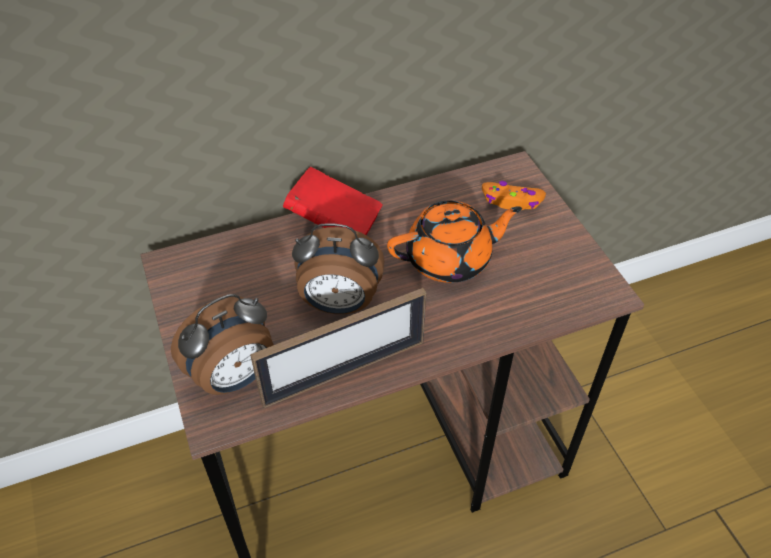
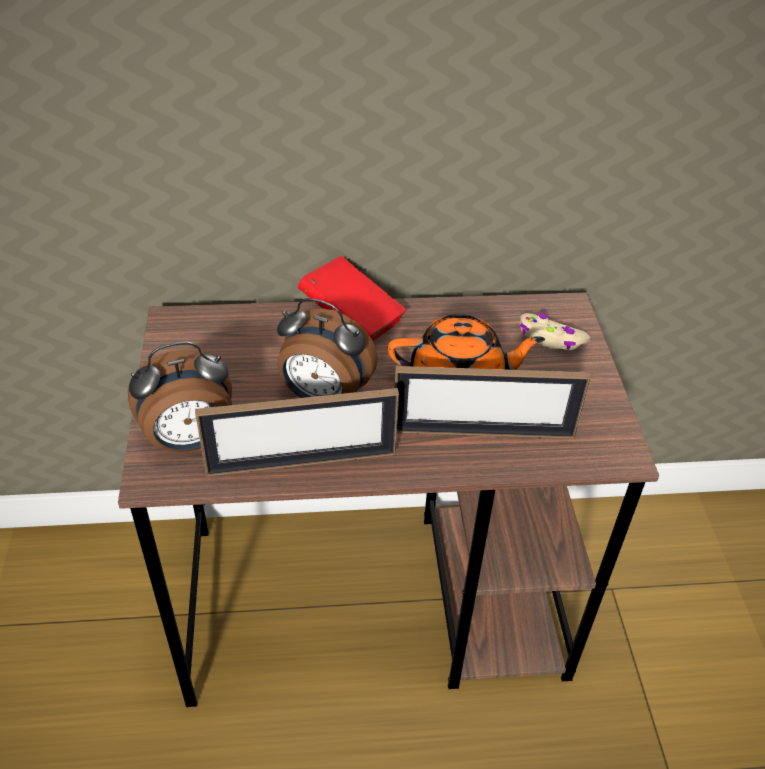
camera: 15 degrees right, 5 degrees down
orange game controller [482,181,546,210] -> beige game controller [519,313,591,350]
none -> picture frame [394,366,591,439]

